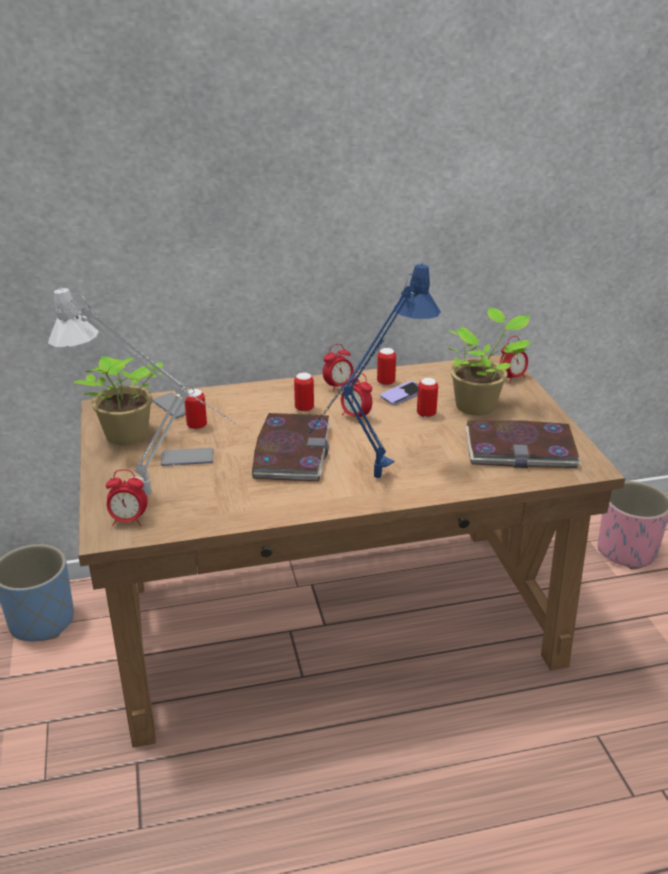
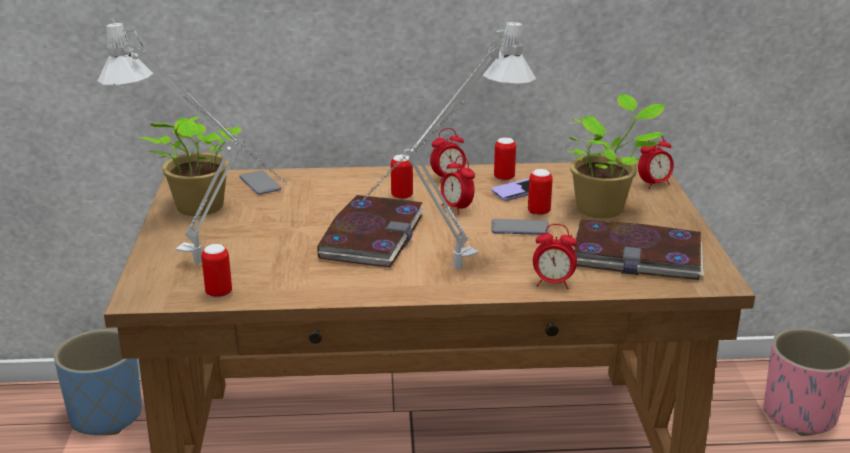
camera: 10 degrees right, 5 degrees down
alarm clock [106,469,147,526] -> alarm clock moved to [533,224,577,289]
phone [161,448,213,466] -> phone moved to [492,219,549,235]
can [184,389,207,430] -> can moved to [201,244,232,298]
blue table lamp [309,264,441,478] -> grey table lamp [362,20,536,269]

